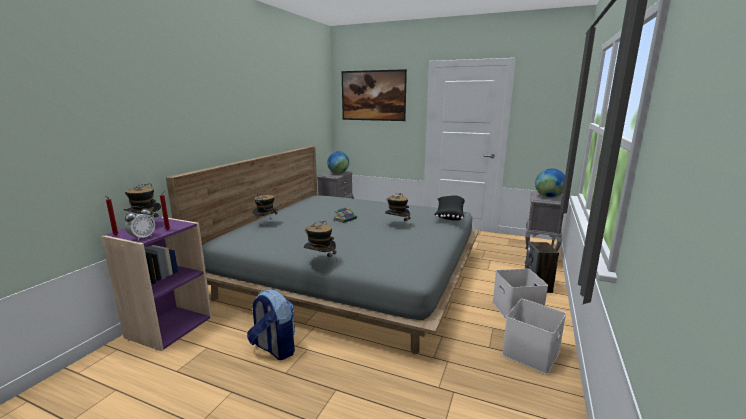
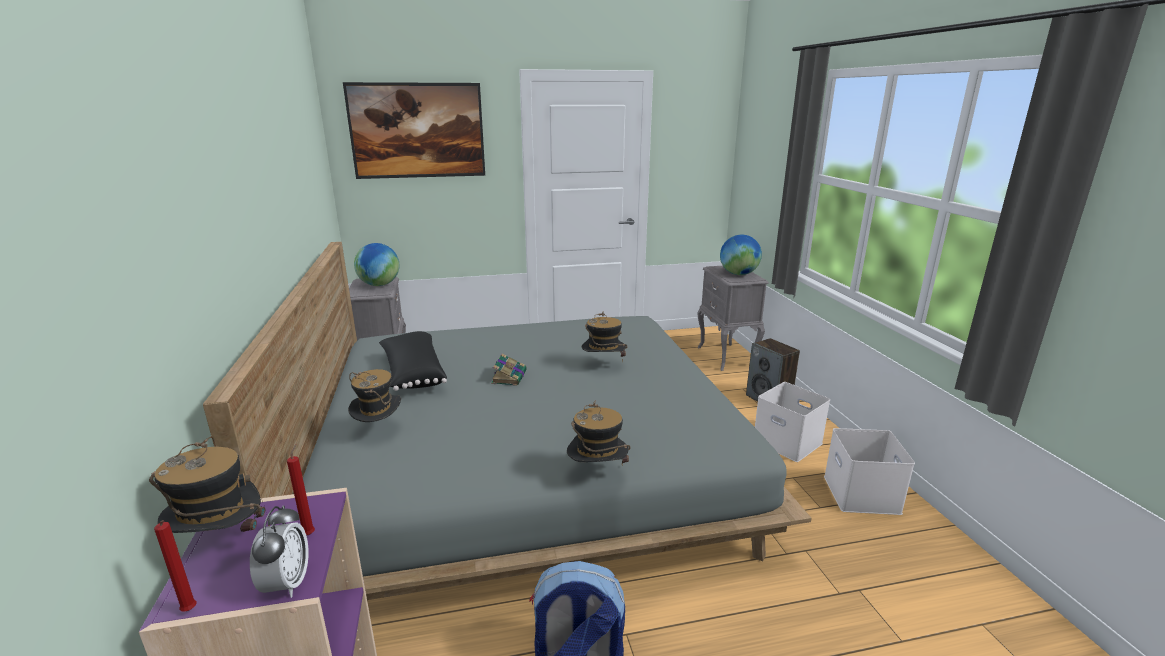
camera: 35 degrees left, 5 degrees up
black pillow [434,196,465,221] -> black pillow moved to [379,331,447,391]

